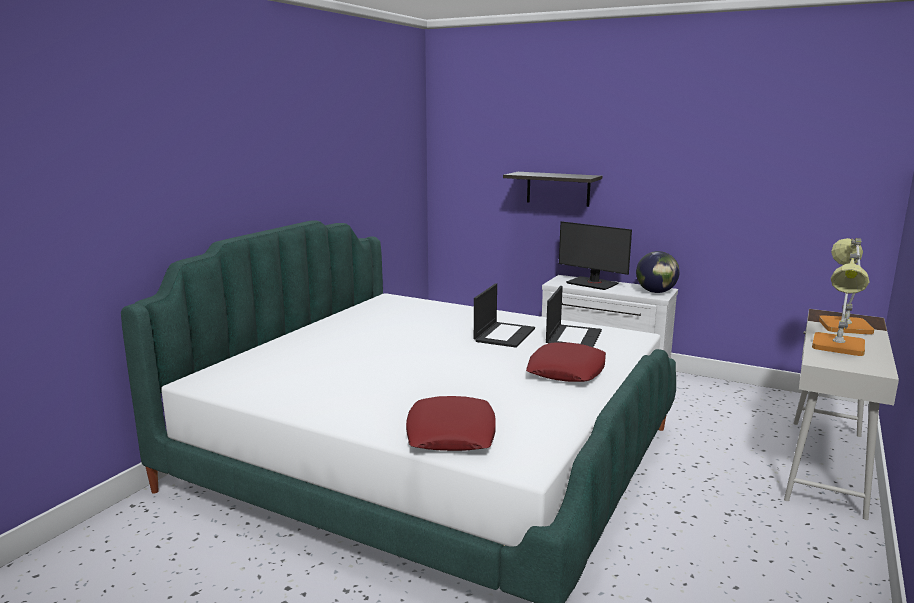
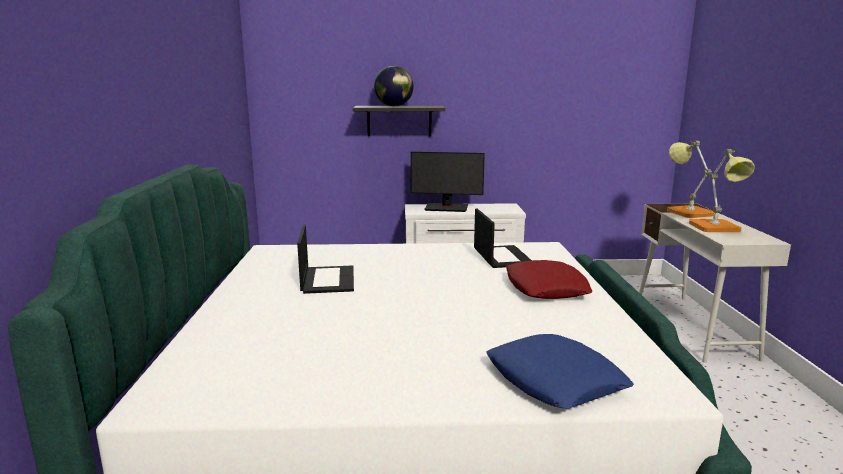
camera: 30 degrees left, 0 degrees up
red pillow [406,396,496,451] -> blue pillow [486,334,634,409]
laptop [474,283,535,348] -> laptop moved to [297,224,354,294]
globe [636,251,680,293] -> globe moved to [374,66,414,106]

